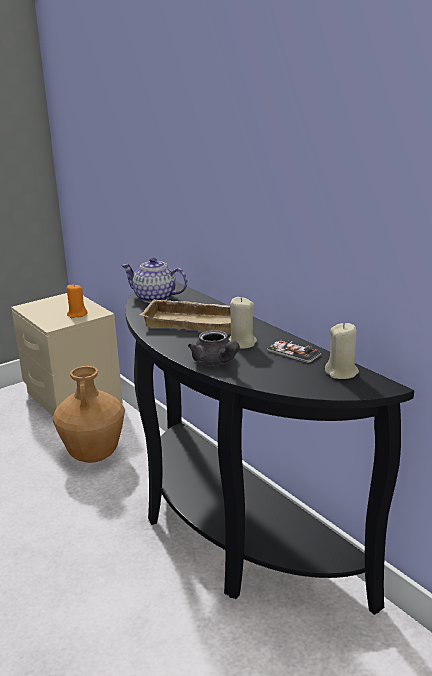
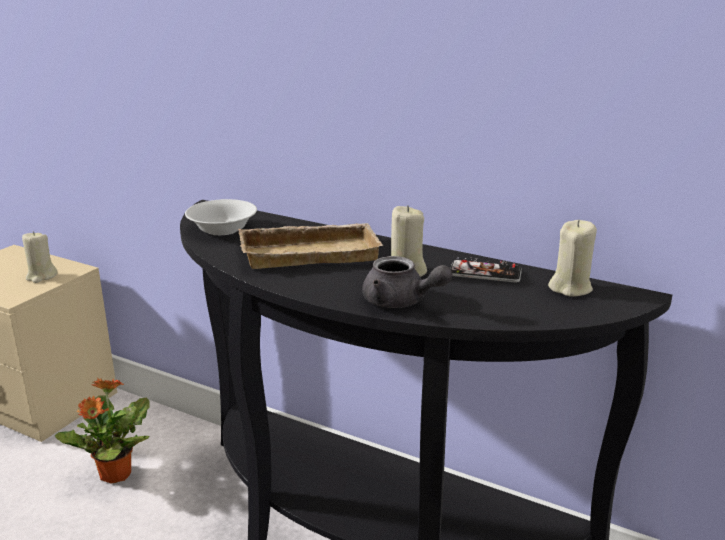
camera: 25 degrees left, 0 degrees up
brown vase [53,366,125,463] -> potted plant [55,378,150,483]
orange candle [67,285,87,318] -> beige candle [22,231,58,283]
teapot [121,257,188,303] -> white bowl [185,199,257,235]

